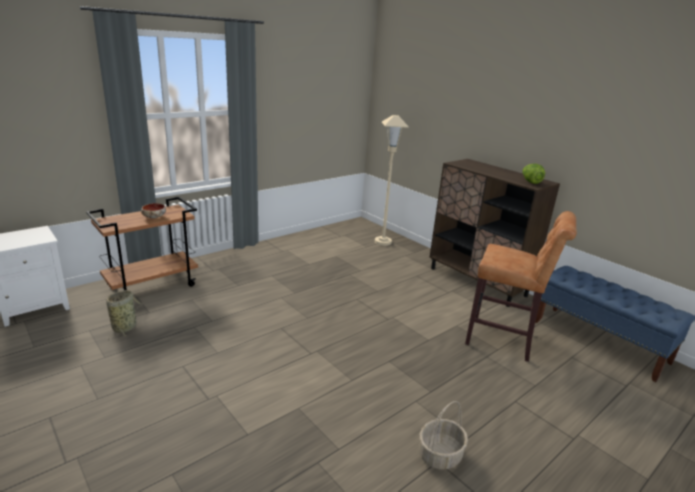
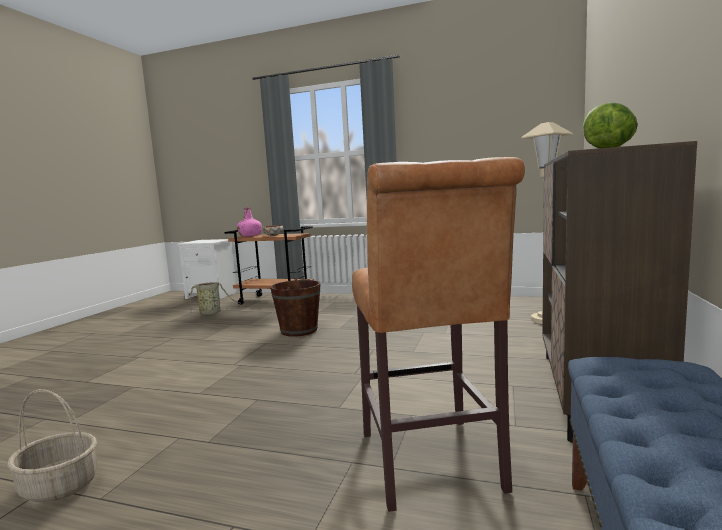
camera: 60 degrees right, 15 degrees down
none -> pink bottle [237,207,262,236]
none -> brown bucket [270,278,321,337]

